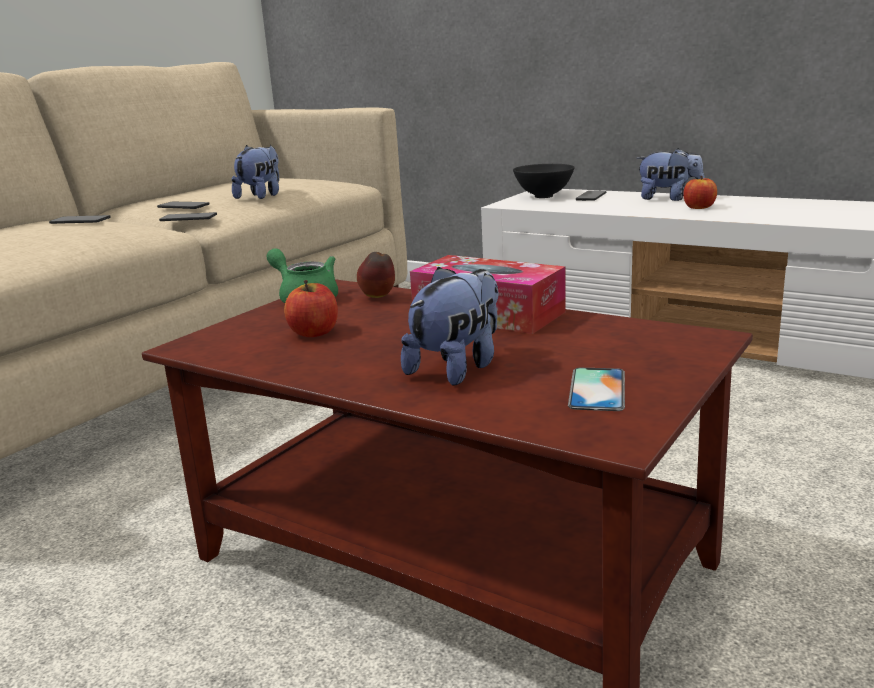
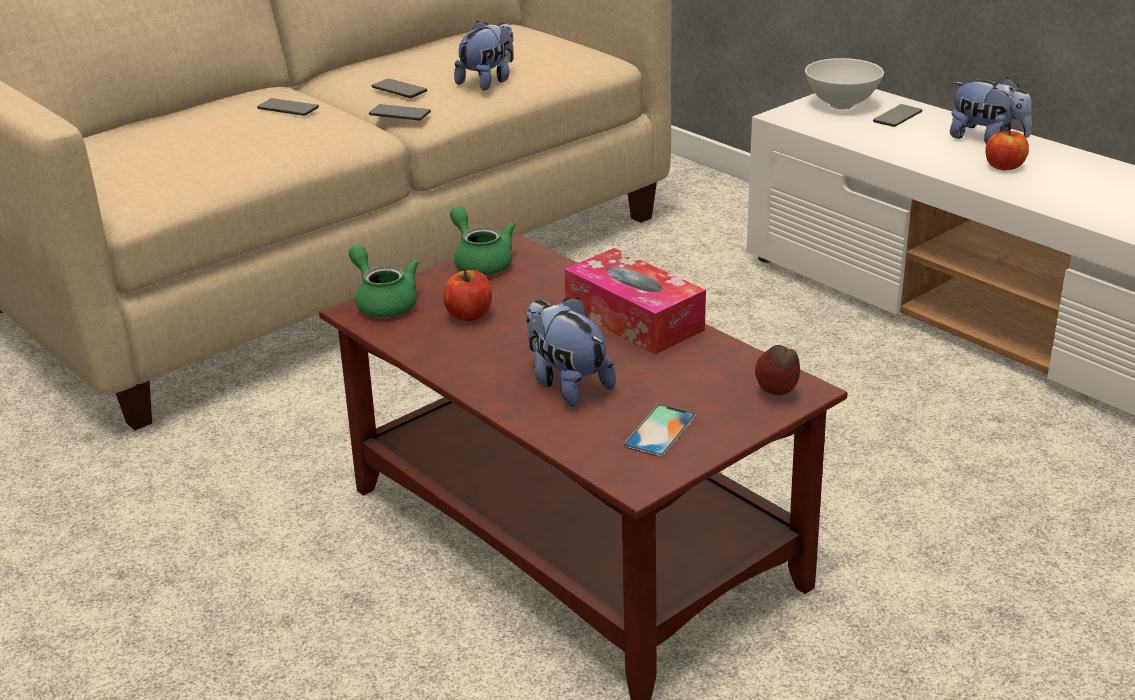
camera: 15 degrees right, 10 degrees up
apple [357,252,395,298] -> apple moved to [755,345,800,395]
plush toy [401,266,498,386] -> plush toy turned 90 degrees counterclockwise [526,297,616,406]
black bowl [513,164,574,198] -> white bowl [805,58,884,109]
none -> green teapot [349,245,419,318]

